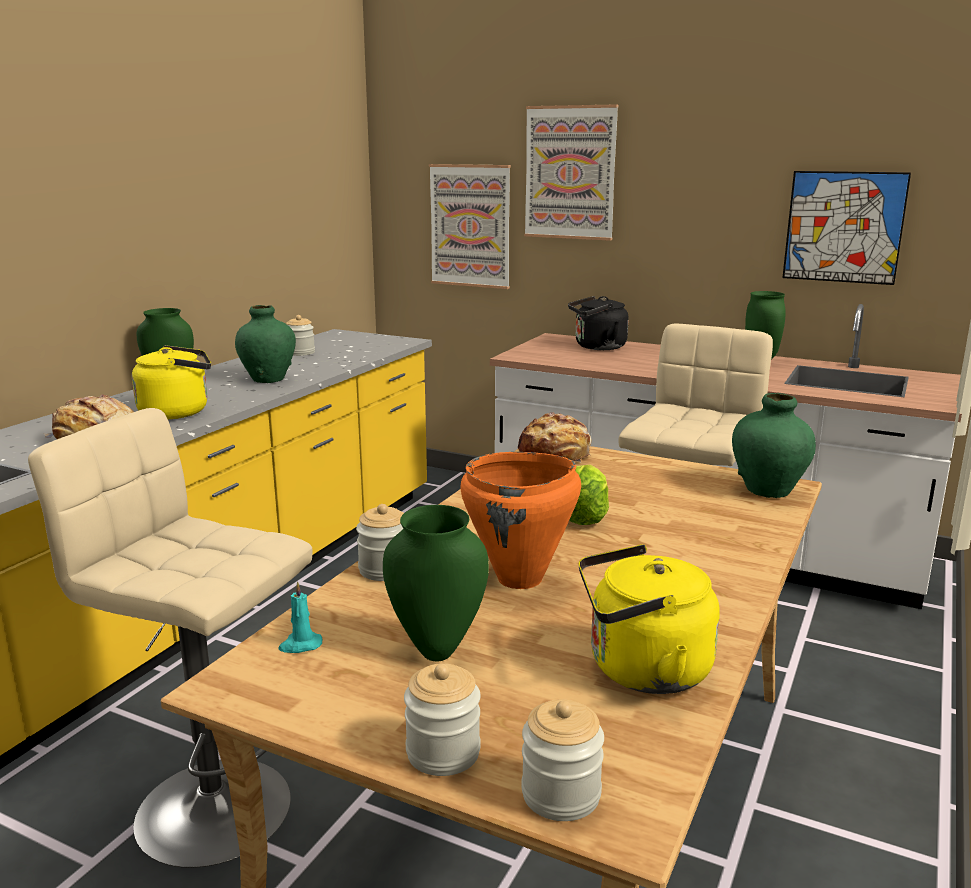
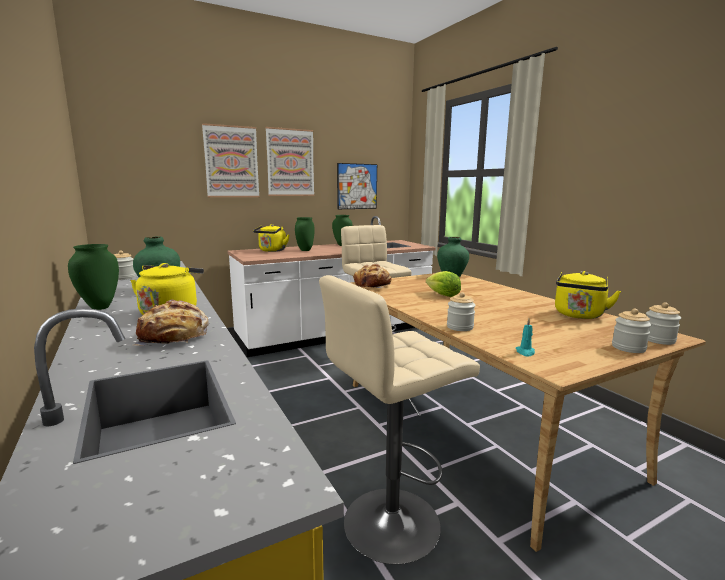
camera: 55 degrees left, 5 degrees down
green vase [383,505,489,661] -> green vase moved to [295,217,315,251]
picture [429,164,511,289] -> picture moved to [266,127,315,196]
orange cooking pot [460,452,581,589] -> none
black kettle [568,296,629,350] -> yellow kettle [253,224,289,252]

